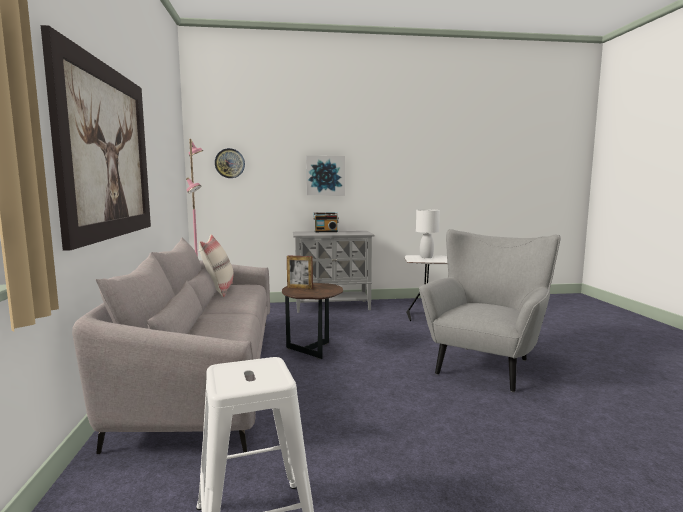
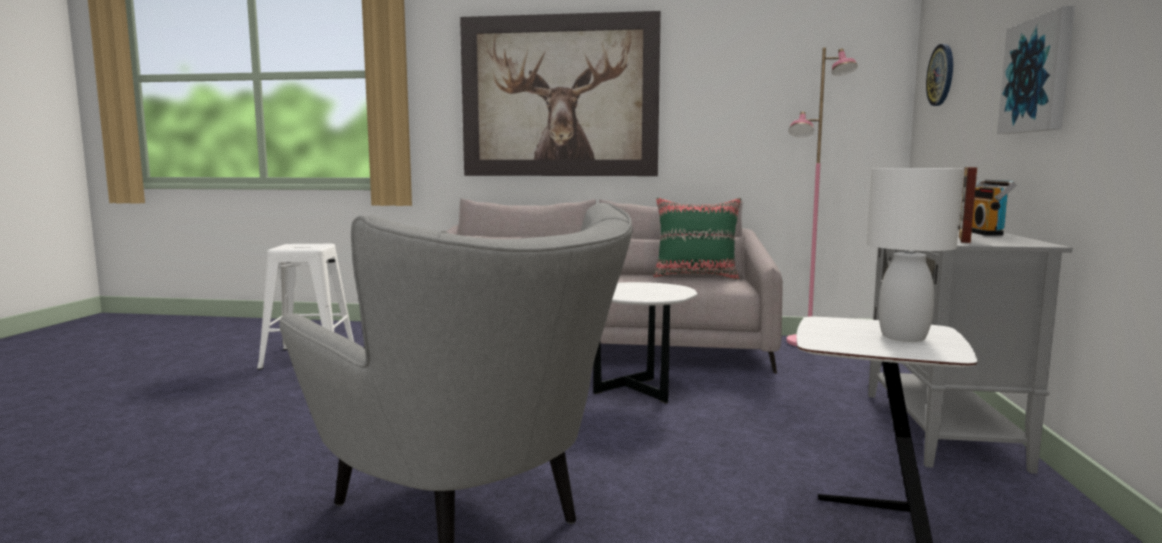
camera: 105 degrees right, 0 degrees up
beige pillow [199,234,234,297] -> green pillow [654,198,741,279]
brown side table [282,283,343,359] -> white side table [593,282,697,404]
picture frame [287,255,313,289] -> picture frame moved to [959,167,977,243]

